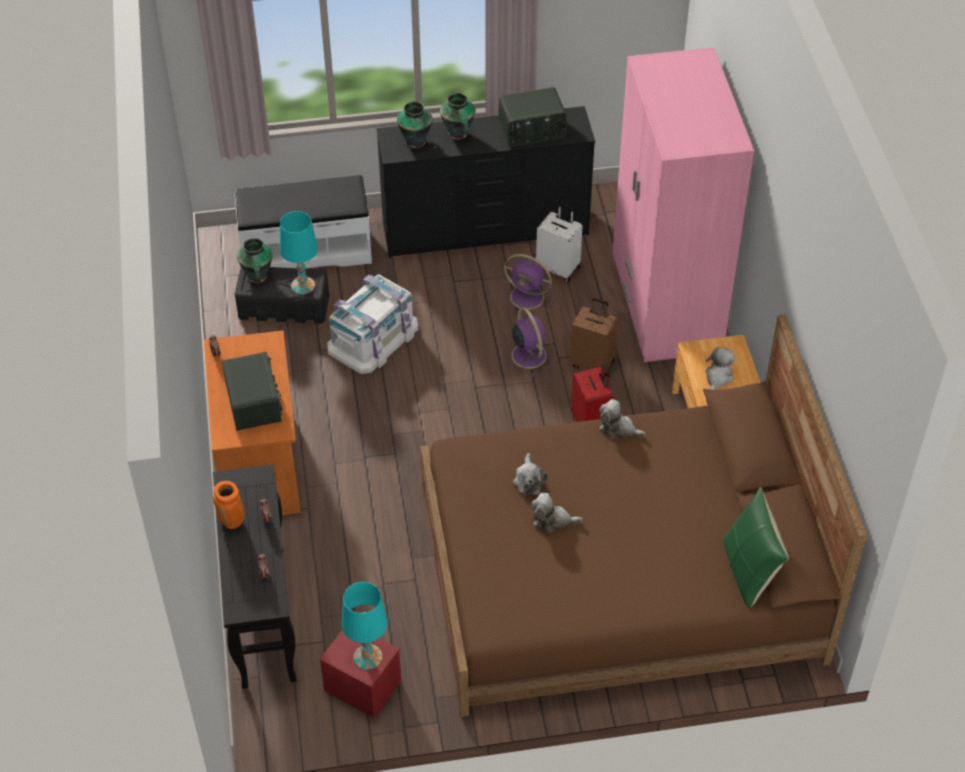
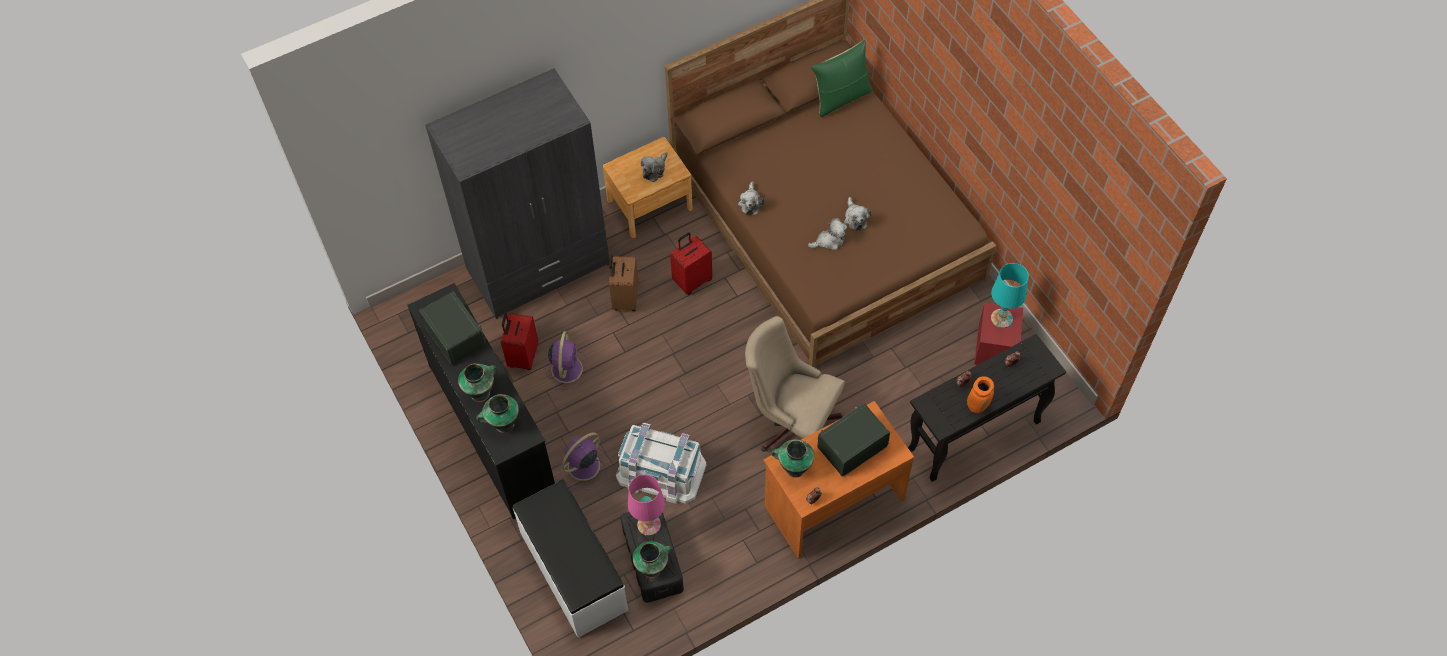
camera: 110 degrees left, 10 degrees up
turquoise table lamp [280,211,318,295] -> pink table lamp [628,475,665,536]
purple fan [501,307,555,377] -> purple fan moved to [559,433,608,490]
white suitcase [536,203,583,282] -> red suitcase [501,313,538,370]
pink wardrobe [613,47,754,362] -> grey wardrobe [425,69,610,319]
plush toy [705,347,735,390] -> plush toy turned 60 degrees counterclockwise [641,152,668,182]
none -> beige office chair [745,316,845,452]
none -> vase [771,439,814,478]

